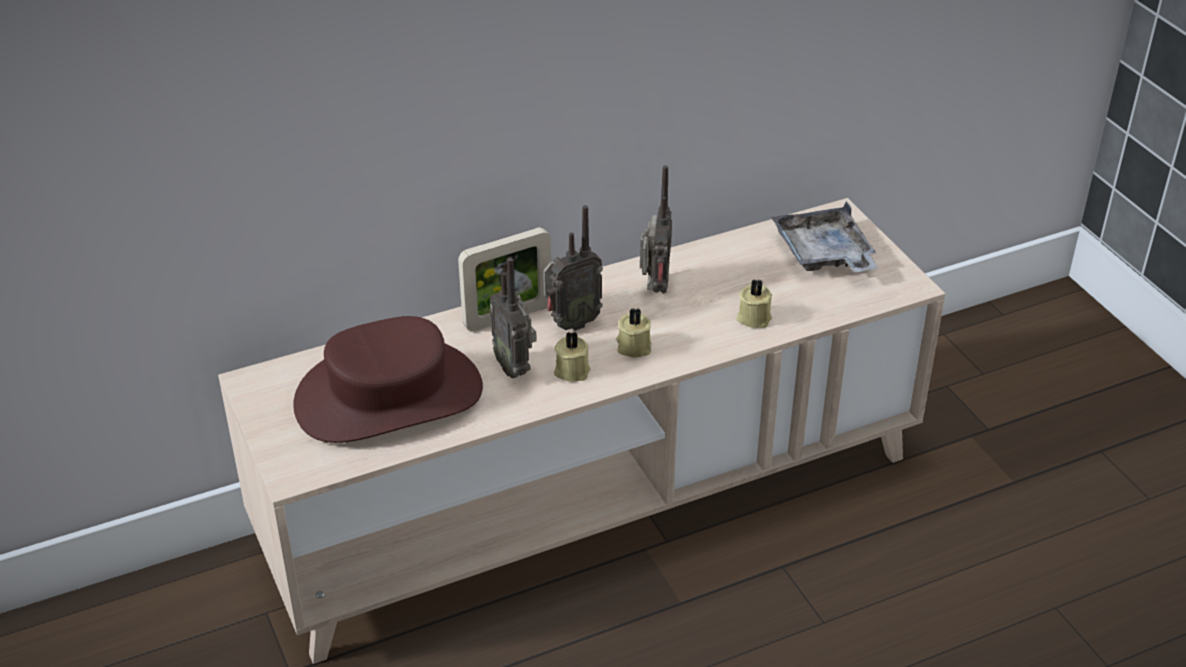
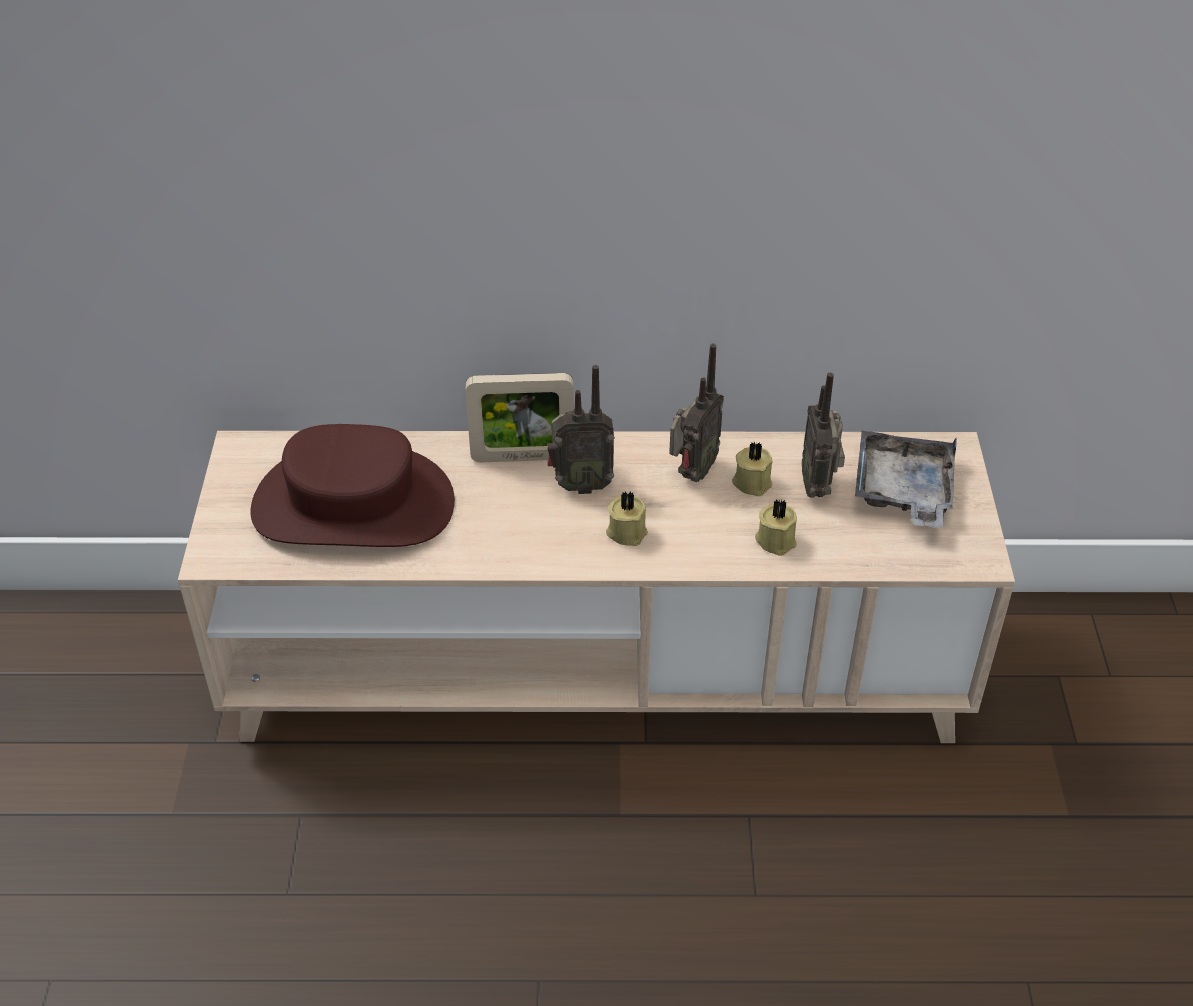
camera: 25 degrees right, 5 degrees up
radio [489,258,537,378] -> radio moved to [802,373,845,498]
beige candle [554,331,591,382] -> beige candle moved to [732,442,772,496]

